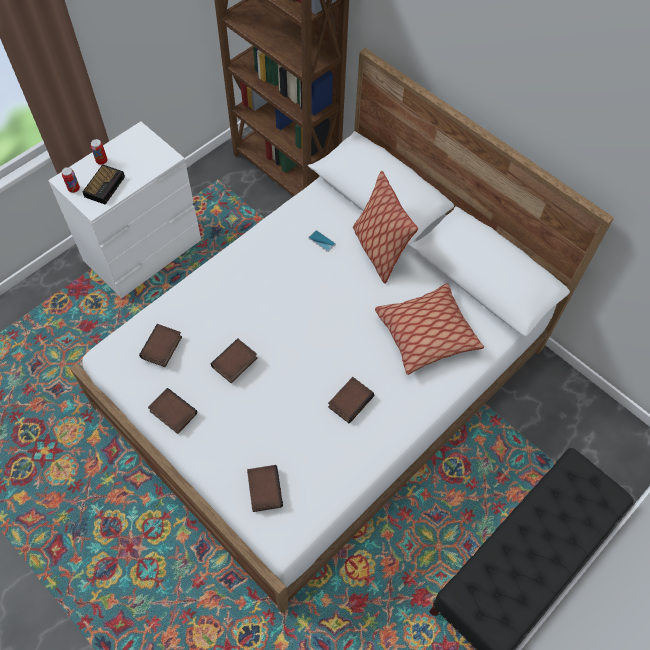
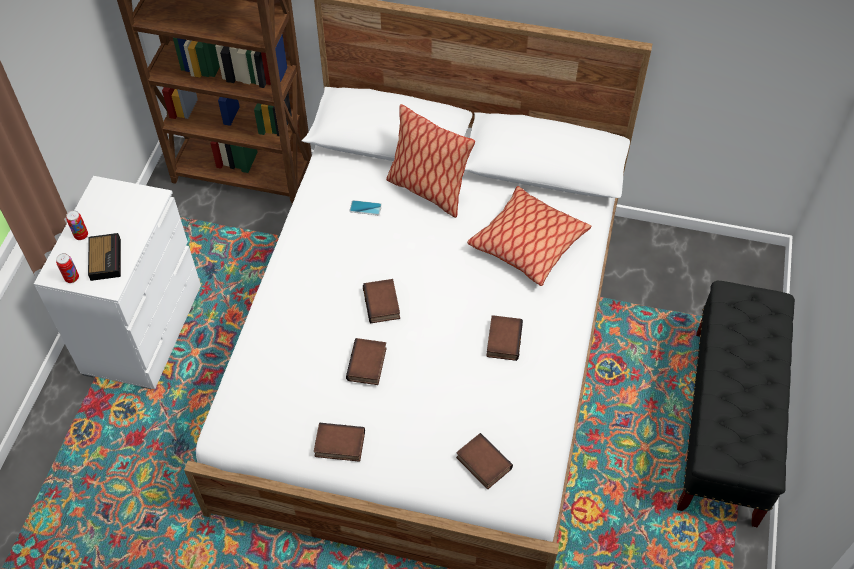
camera: 30 degrees left, 5 degrees down
book [139,324,182,367] -> book moved to [363,279,400,323]

